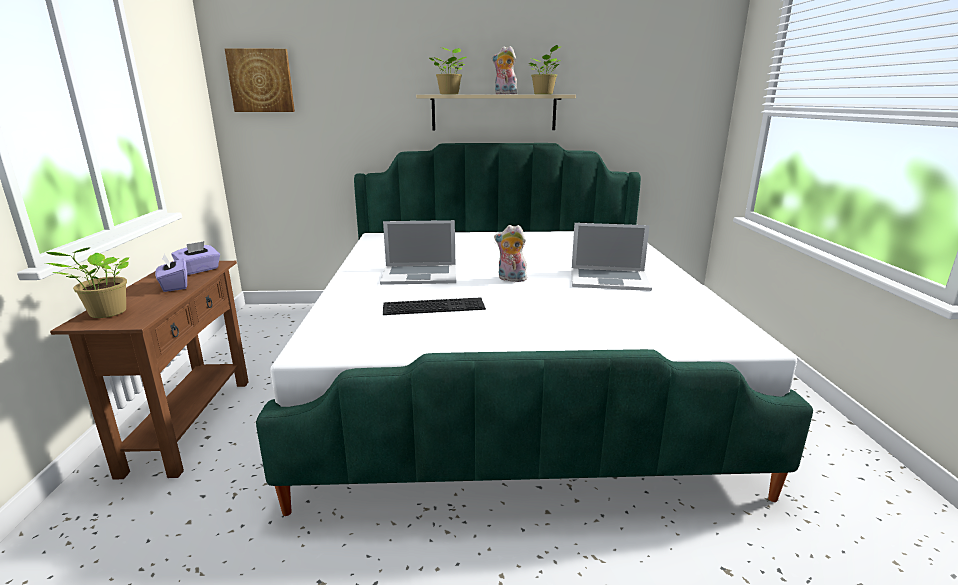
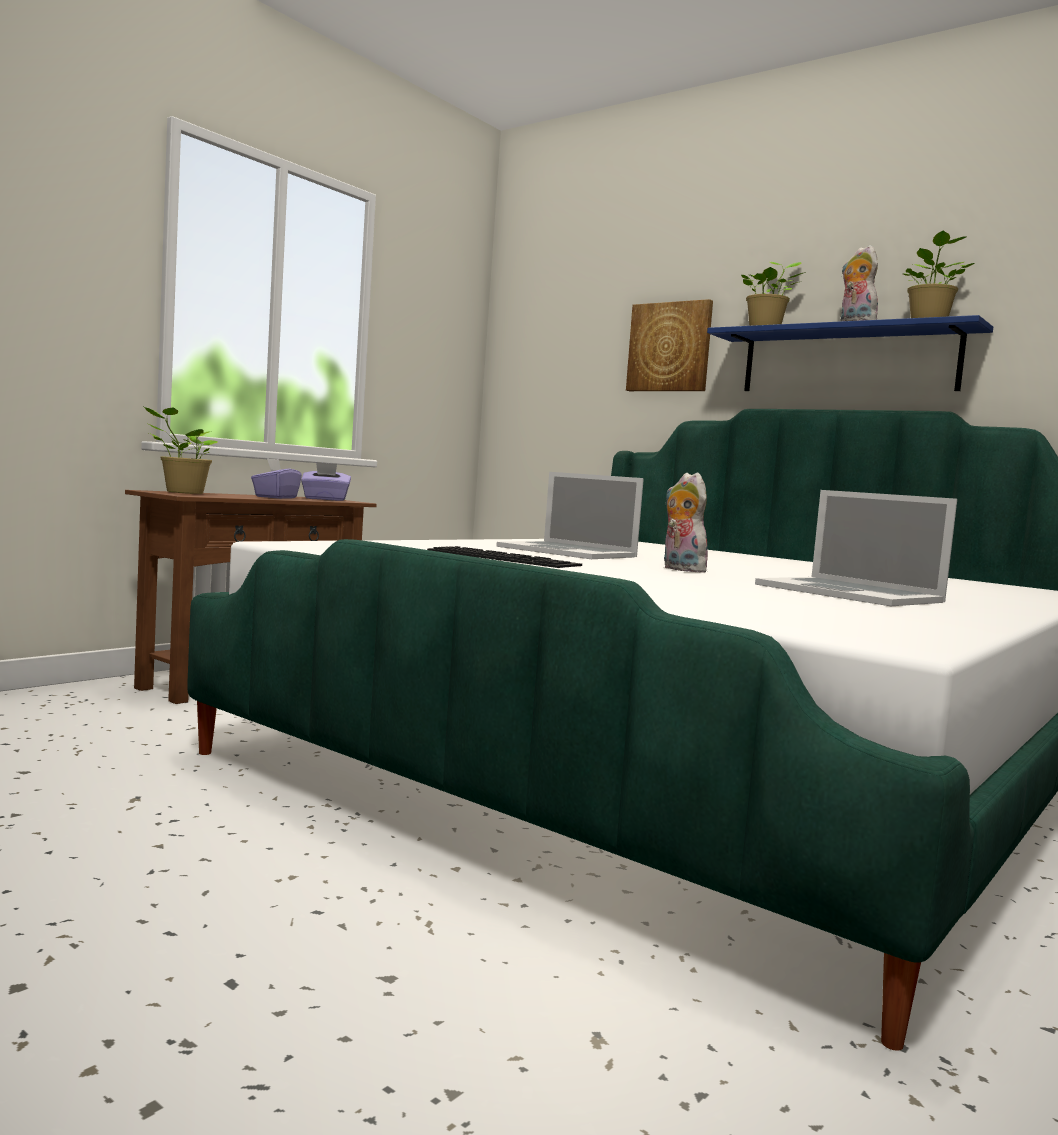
camera: 40 degrees right, 15 degrees down
picture [225,49,295,112] -> picture moved to [626,299,713,391]
beige shelf [416,95,576,130] -> blue shelf [707,315,993,391]

